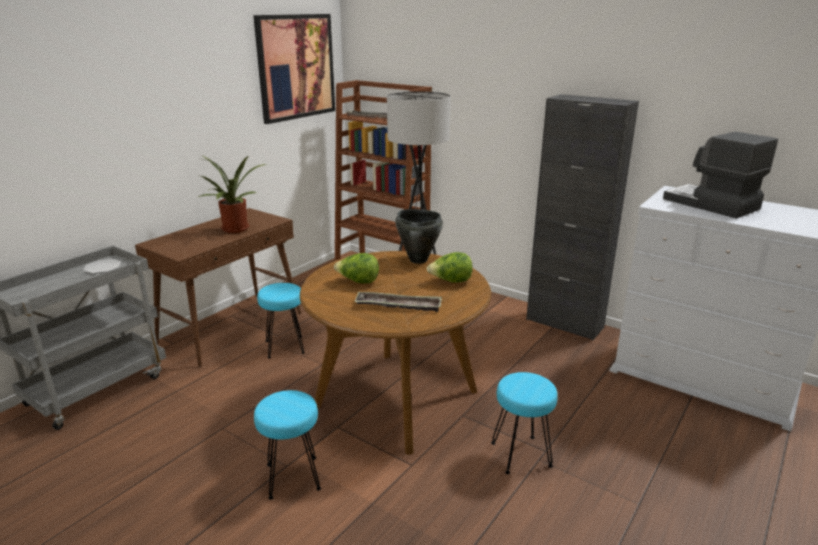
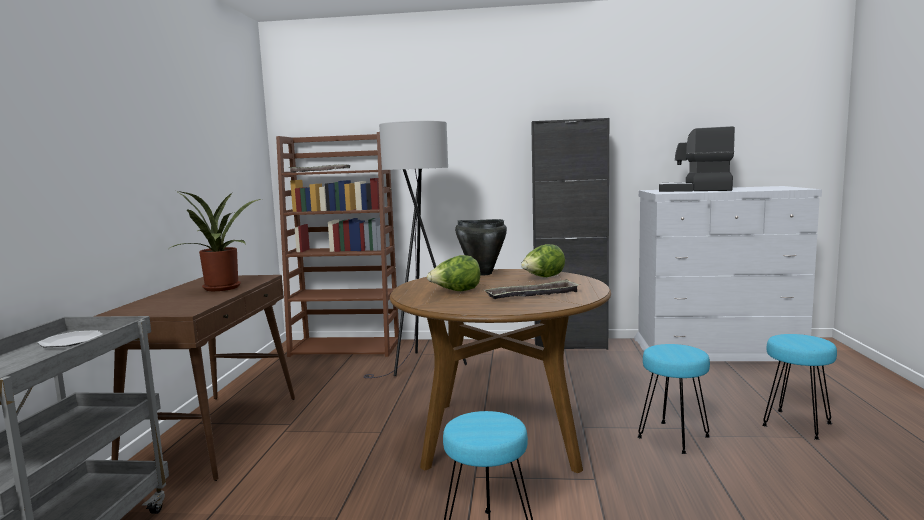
camera: 30 degrees left, 15 degrees down
picture [253,14,335,124] -> none
turquoise stool [257,283,305,359] -> turquoise stool moved to [762,334,837,440]

